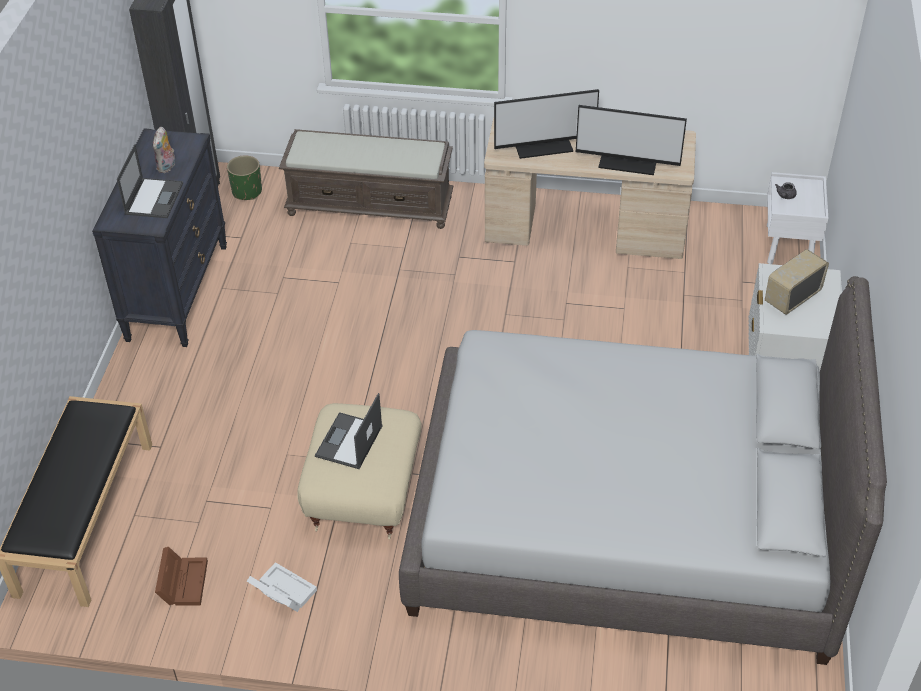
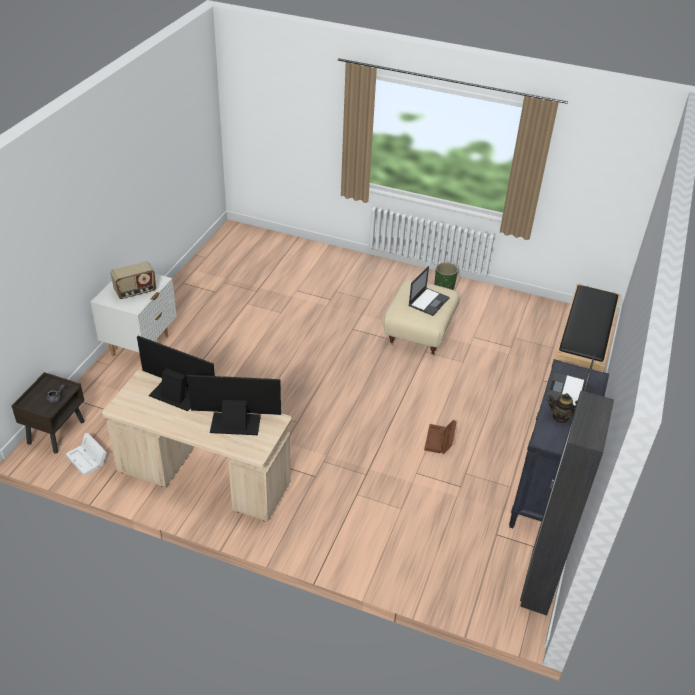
camera: 170 degrees left, 5 degrees down
plush toy [152,127,175,173] -> teapot [548,393,578,423]
brown storage box [155,547,208,606] -> brown storage box moved to [424,420,457,454]
green planter [227,155,262,200] -> green planter moved to [434,262,458,290]
white storage box [247,562,317,612] -> white storage box moved to [66,433,107,476]
brown bench [279,129,454,229] -> none
grey bed [399,276,887,665] -> none
white nightstand [767,172,828,264] -> brown nightstand [11,372,85,454]

